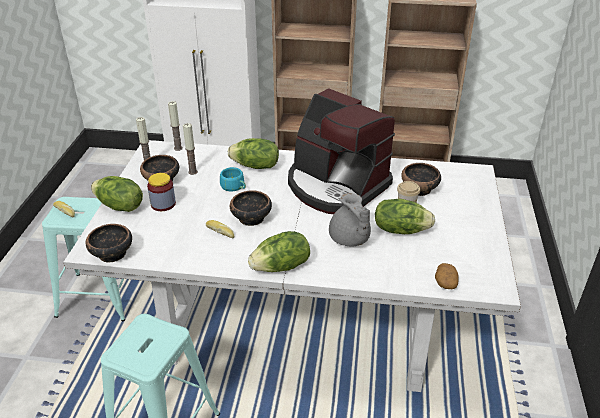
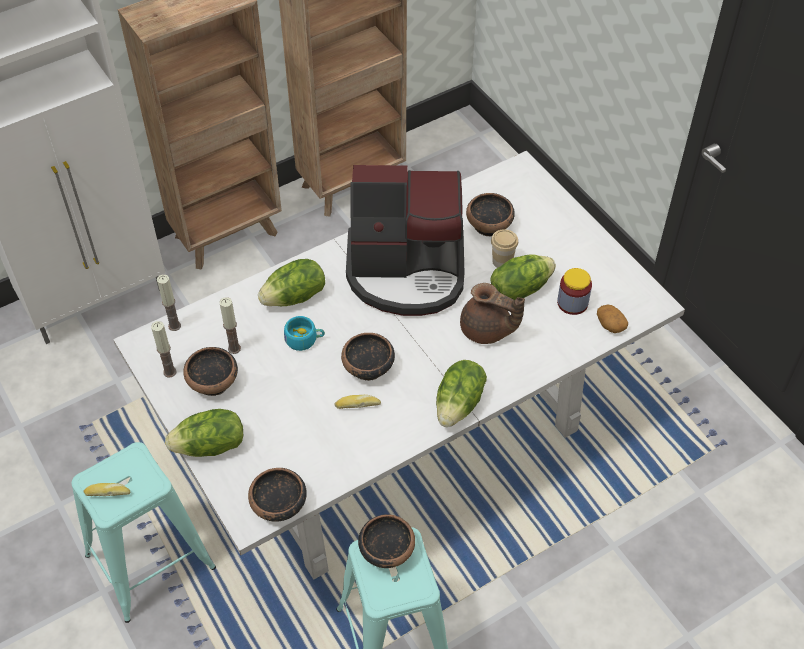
camera: 40 degrees left, 15 degrees up
jar [147,173,176,211] -> jar moved to [557,268,592,315]
grey teapot [329,193,371,247] -> brown teapot [460,283,525,344]
none -> bowl [358,514,415,568]

